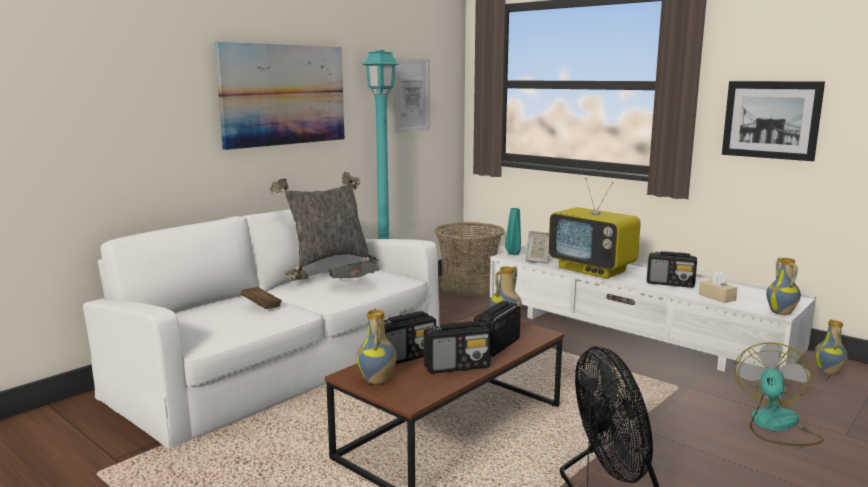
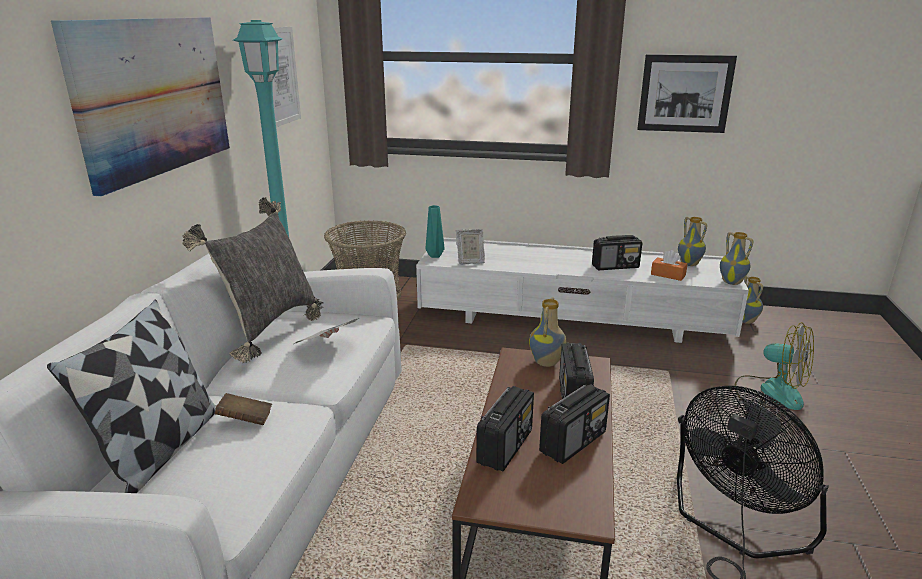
camera: 30 degrees left, 10 degrees up
vase [357,308,396,384] -> vase moved to [678,217,707,266]
television [548,178,641,279] -> none
beige tissue box [699,271,738,303] -> orange tissue box [651,250,688,281]
fan [734,342,824,446] -> fan turned 135 degrees clockwise [734,322,814,410]
none -> pillow [47,300,216,493]

